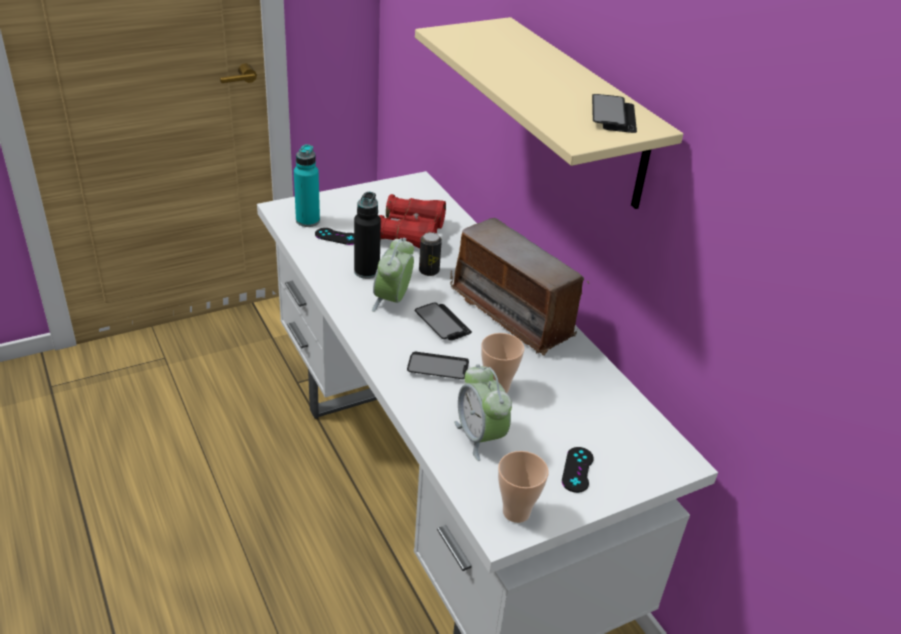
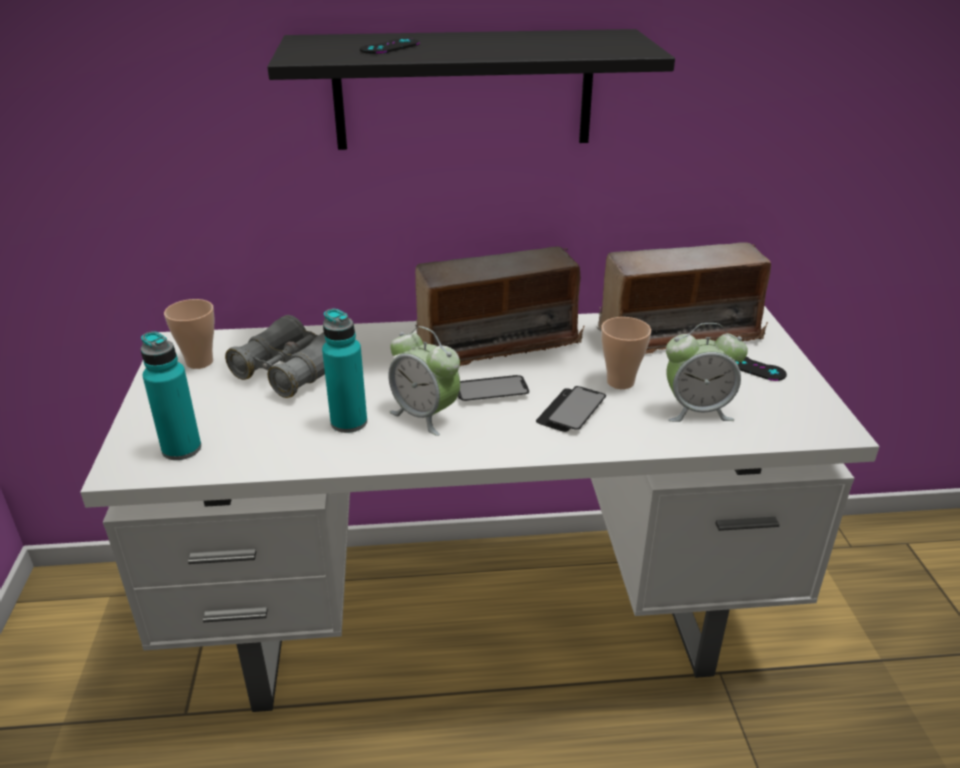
camera: 65 degrees left, 5 degrees down
black game controller [315,228,354,245] -> black game controller moved to [360,38,420,54]
black bottle [354,192,381,279] -> turquoise bottle [322,309,367,433]
red binoculars [379,194,446,248] -> grey binoculars [225,315,326,398]
beige shelf [415,17,683,209] -> black shelf [267,29,675,150]
can [419,232,442,276] -> none
cup [498,451,549,523] -> cup moved to [164,299,215,369]
phone [592,94,637,133] -> none
none -> radio [597,242,771,354]

